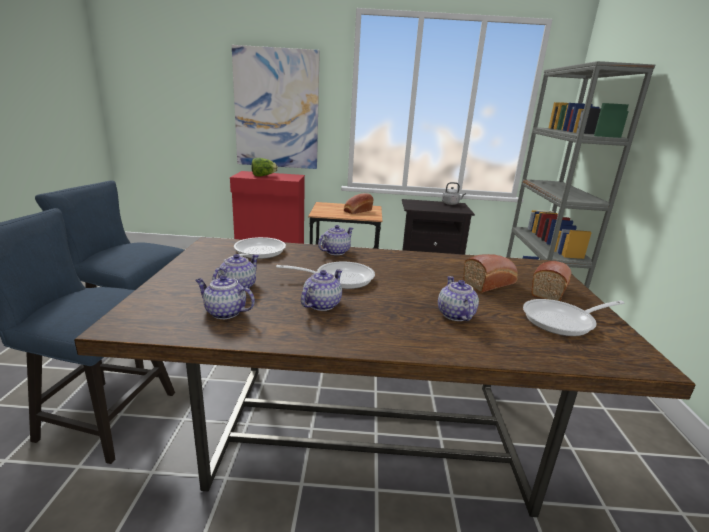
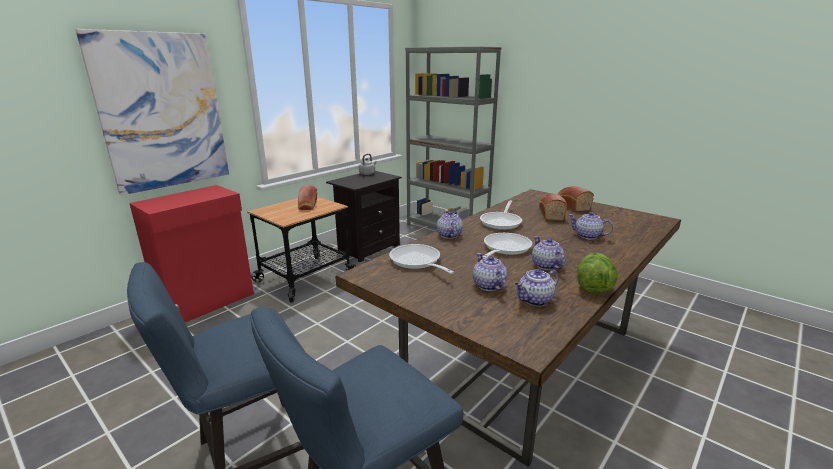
camera: 50 degrees left, 0 degrees up
lettuce [251,158,278,176] -> lettuce moved to [577,253,618,294]
frying pan [523,299,625,336] -> frying pan moved to [480,200,522,230]

